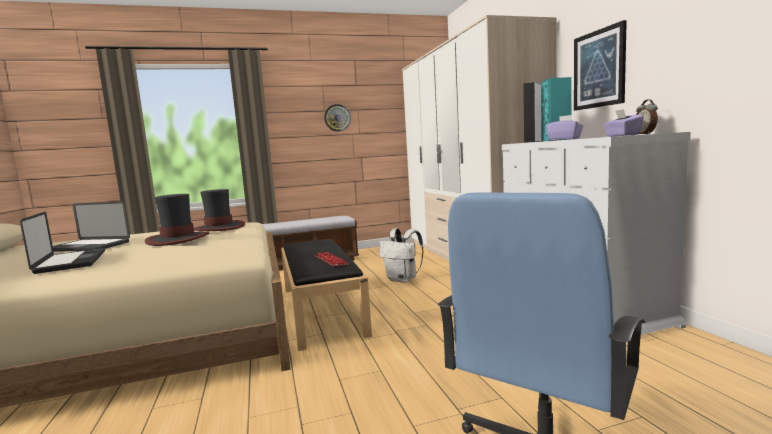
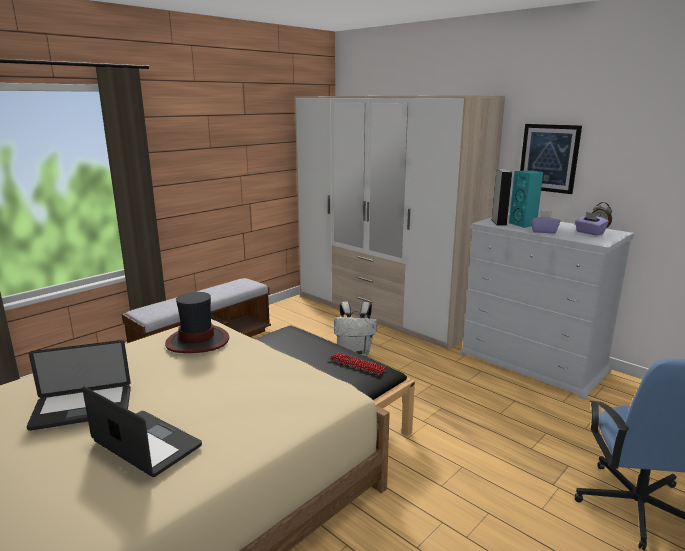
camera: 30 degrees left, 10 degrees up
hat [145,194,209,246] -> none
wall clock [324,104,351,132] -> none

